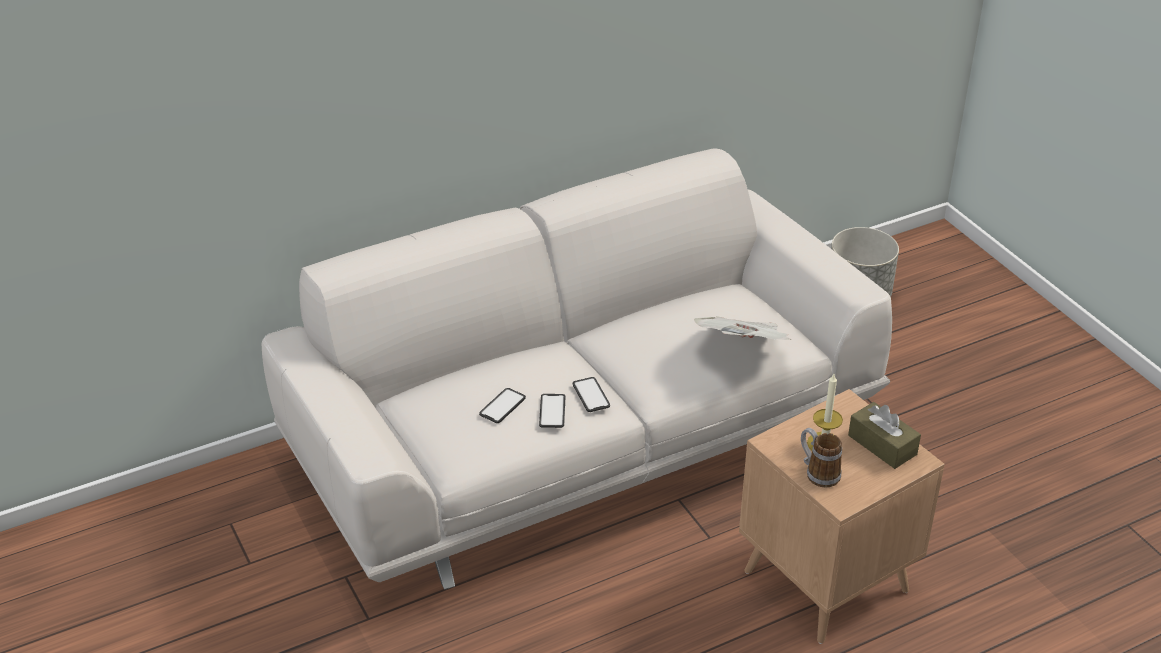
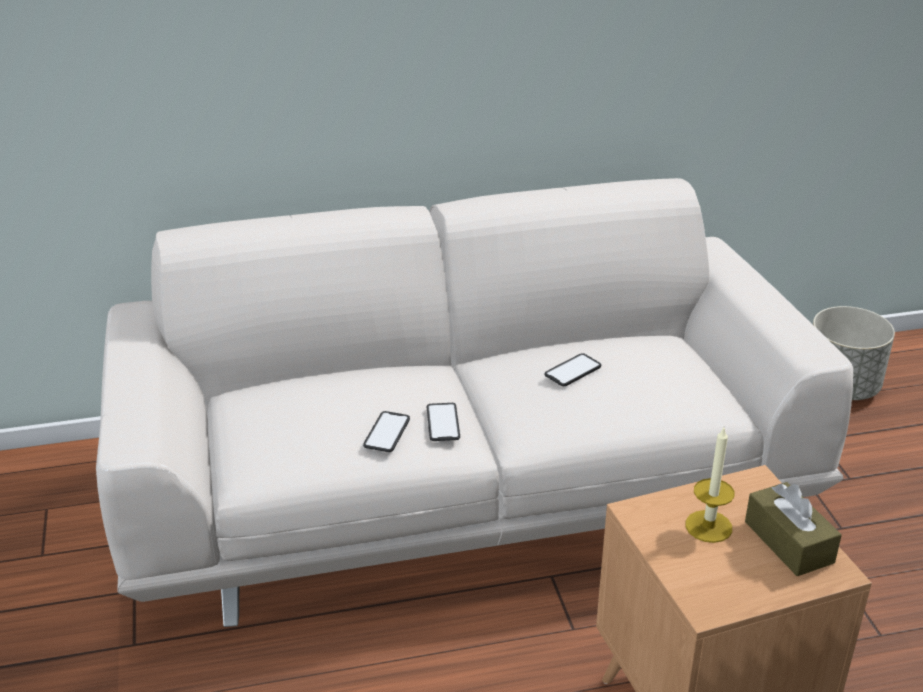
camera: 15 degrees right, 5 degrees down
phone [479,388,526,423] -> phone moved to [544,353,601,386]
newspaper [694,316,791,340] -> none
mug [801,428,842,487] -> none

